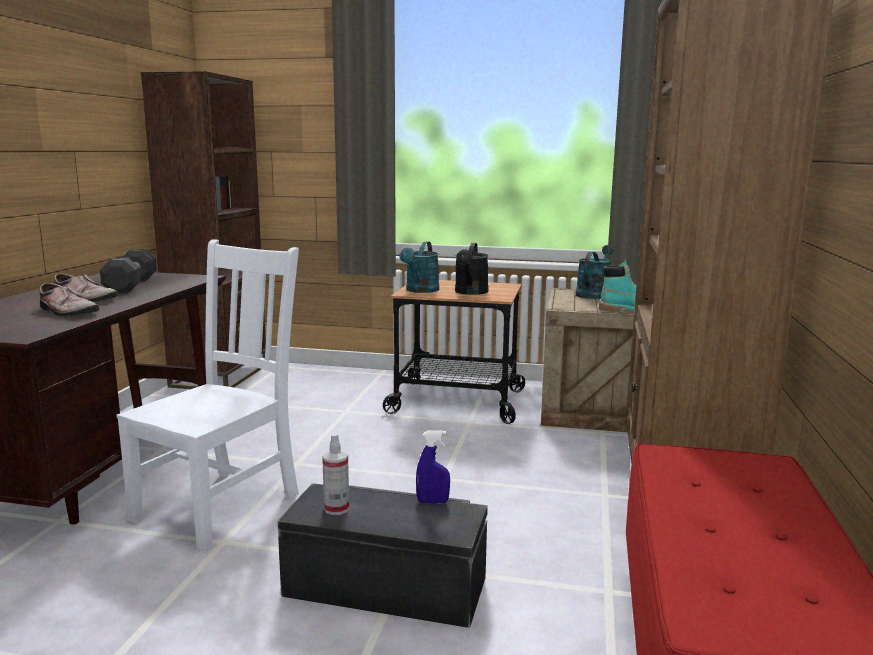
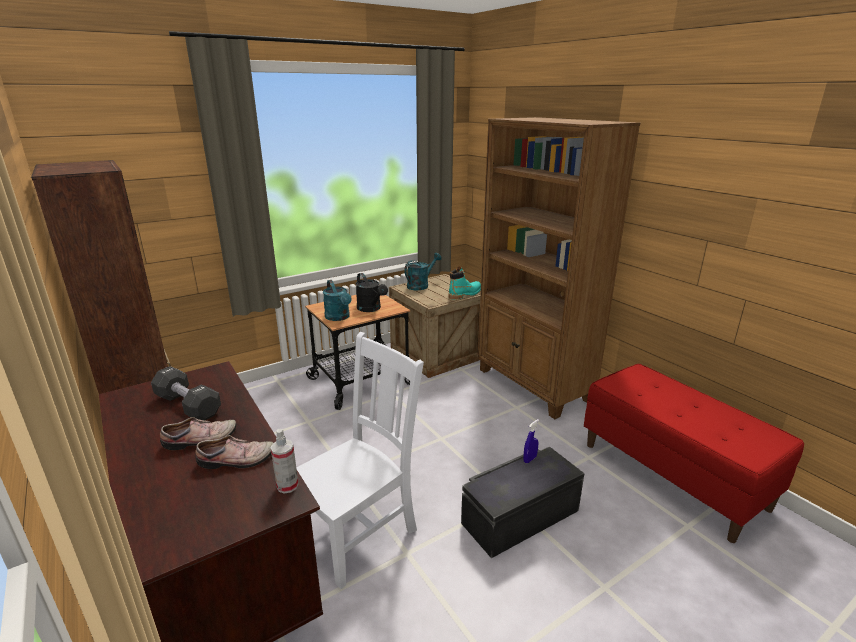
camera: 45 degrees left, 10 degrees up
white chair [116,239,299,551] -> white chair turned 60 degrees clockwise [296,332,424,589]
spray bottle [322,433,349,515] -> spray bottle moved to [271,429,298,494]
turquoise watering can [576,245,615,299] -> turquoise watering can turned 60 degrees clockwise [404,253,442,290]

